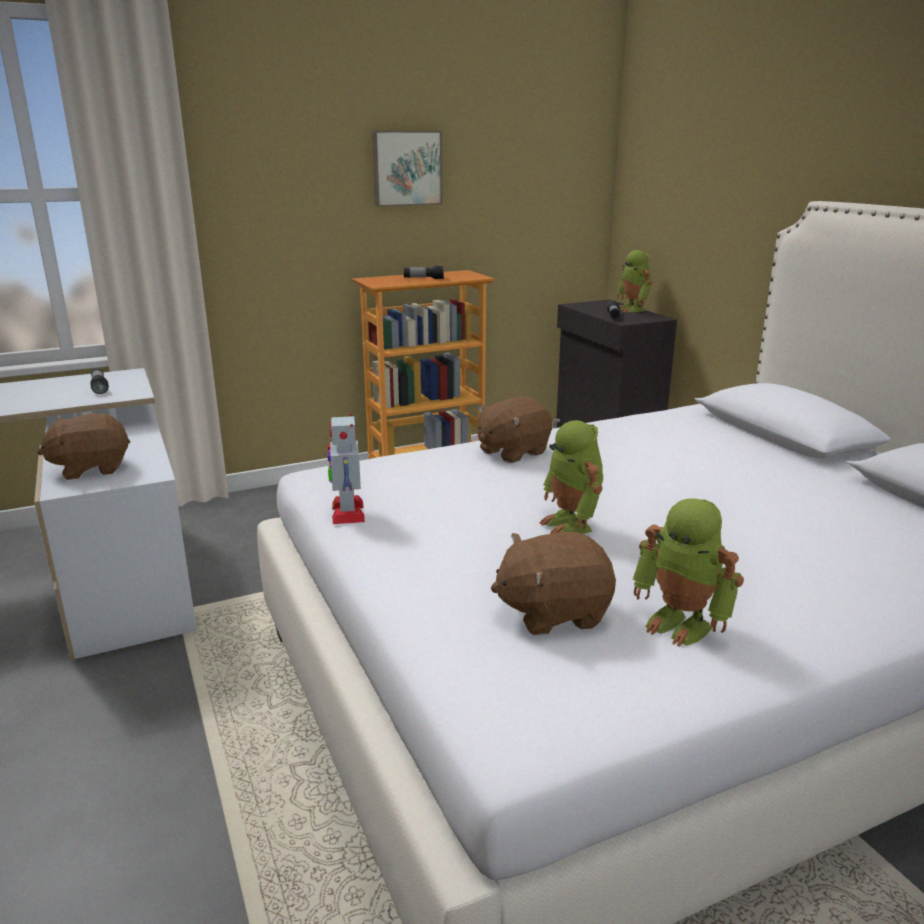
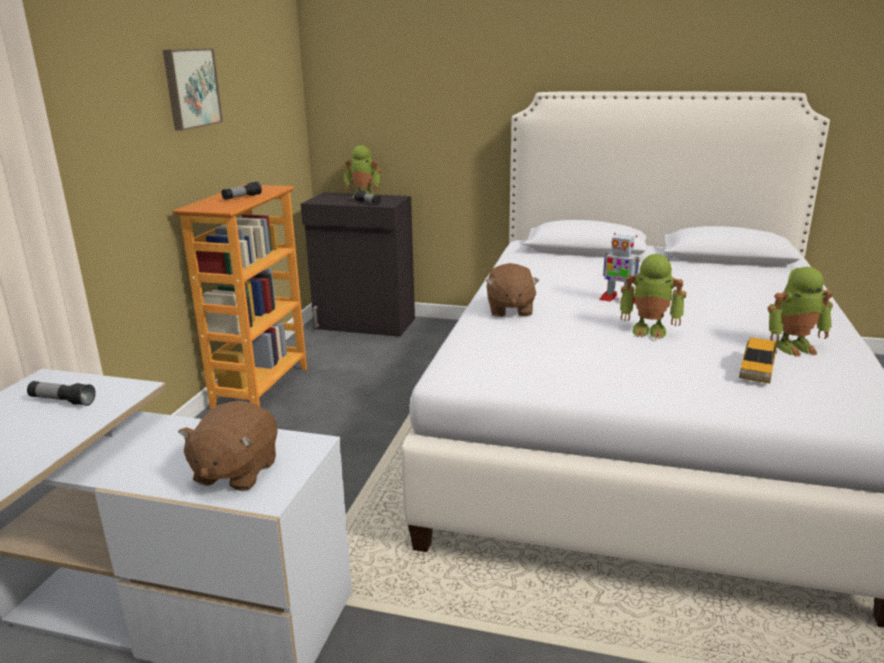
camera: 50 degrees left, 0 degrees up
toy robot [328,413,365,524] -> toy robot moved to [599,233,640,304]
brown plush toy [491,532,616,635] -> toy car [739,338,777,383]

